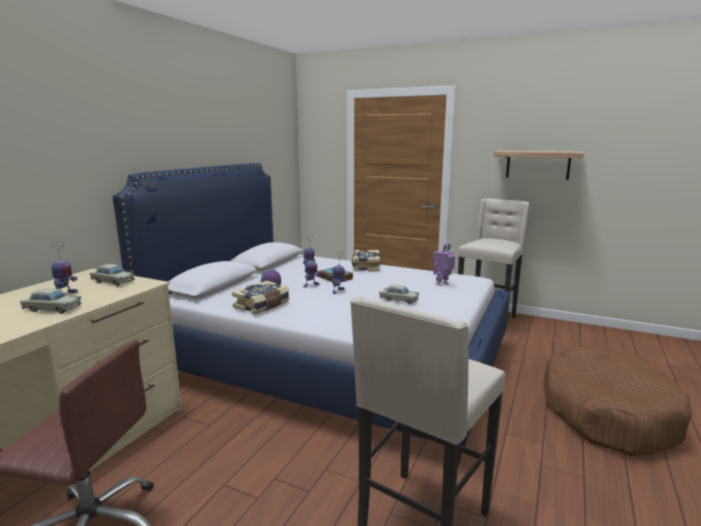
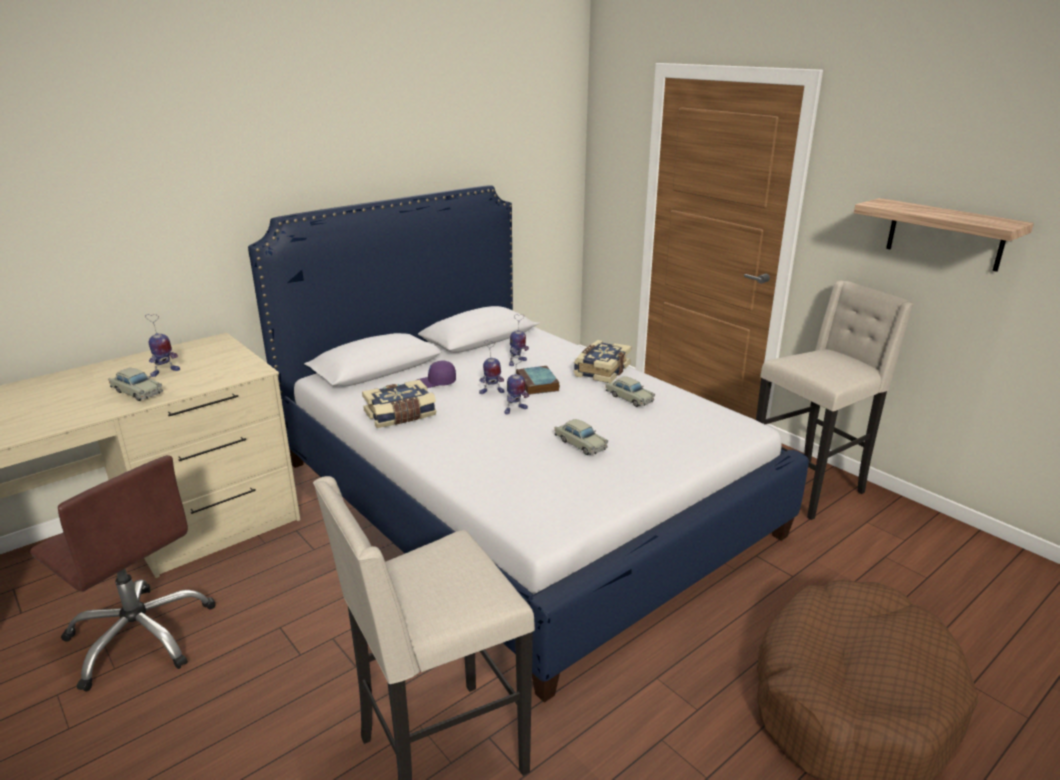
camera: 25 degrees right, 10 degrees up
beige toy car [90,264,135,286] -> beige toy car moved to [606,376,655,407]
toy robot [433,243,455,286] -> none

